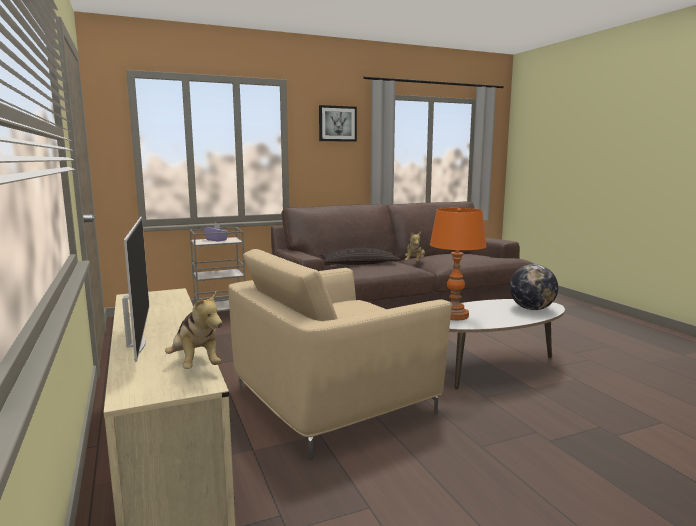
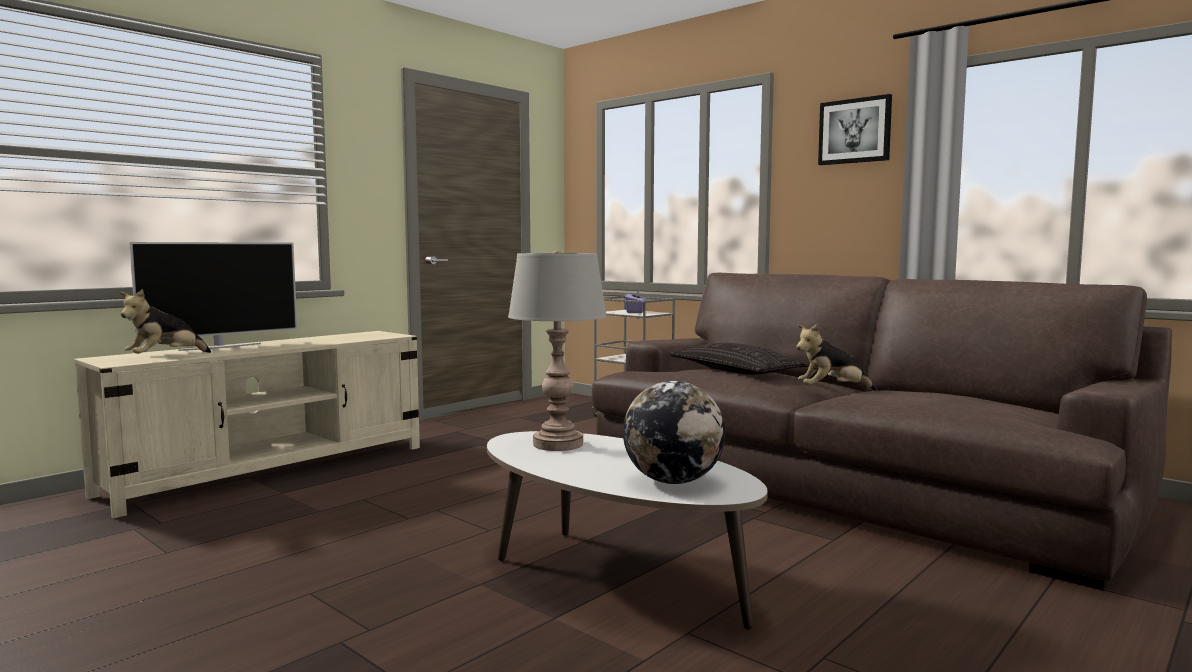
camera: 65 degrees right, 5 degrees down
beige armchair [228,249,452,459] -> none
orange table lamp [430,208,487,320] -> grey table lamp [508,250,607,451]

